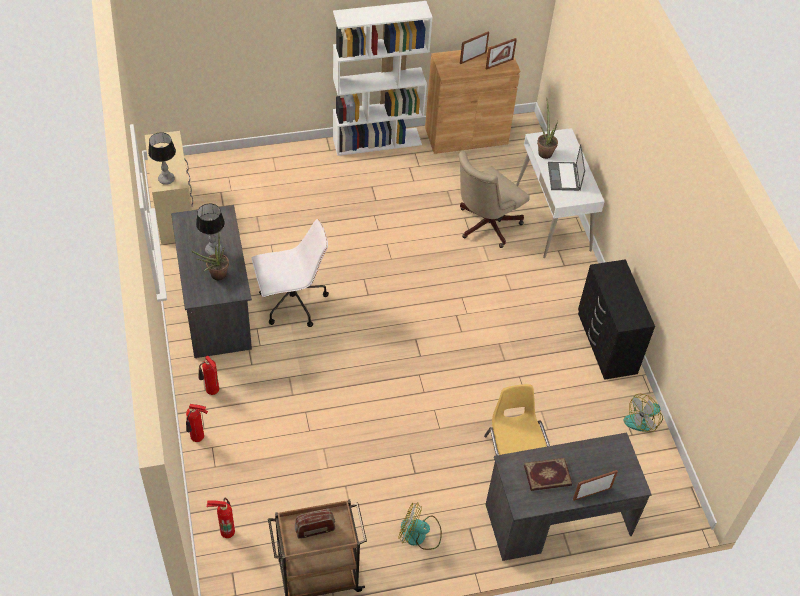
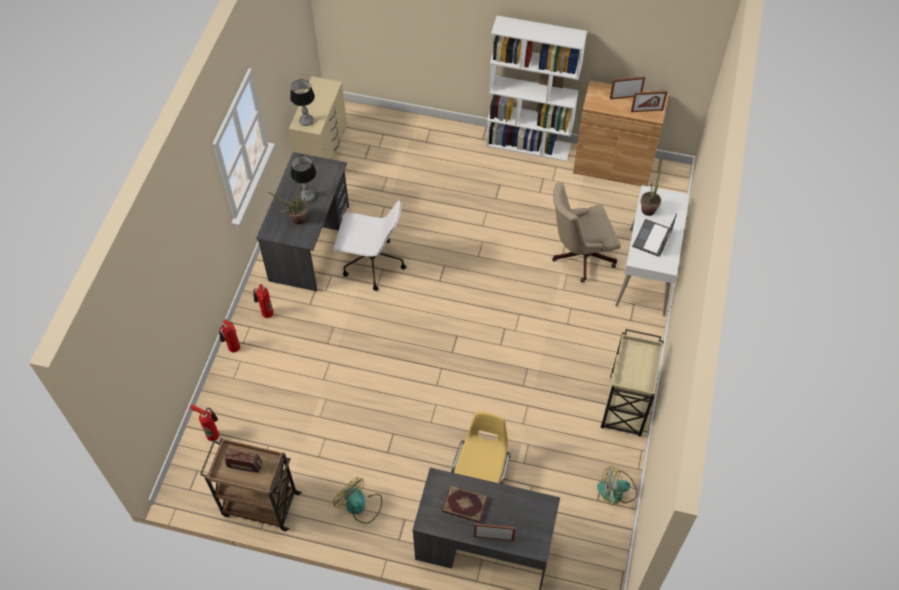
camera: 30 degrees right, 5 degrees up
black dresser [578,259,655,380] -> beige cart [601,329,664,437]

